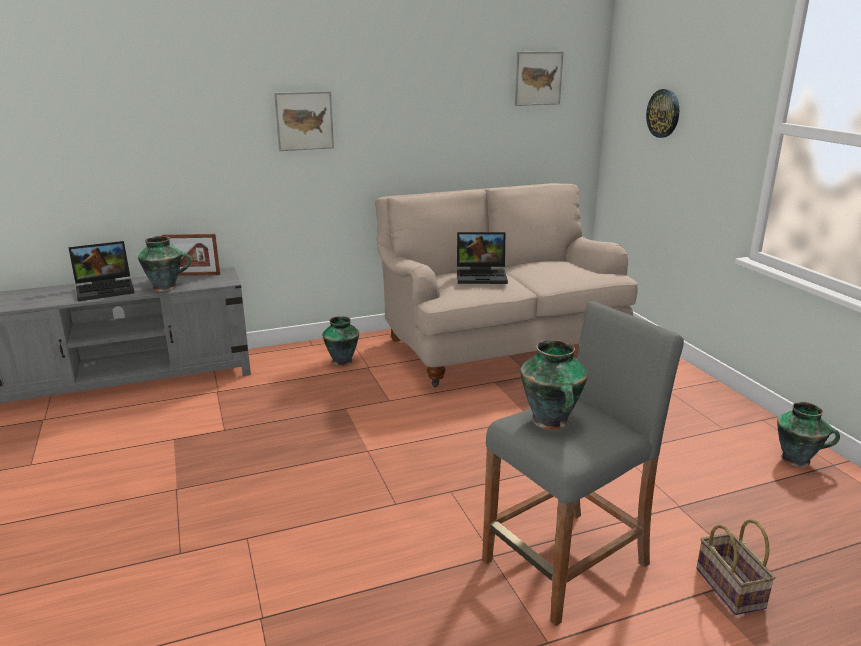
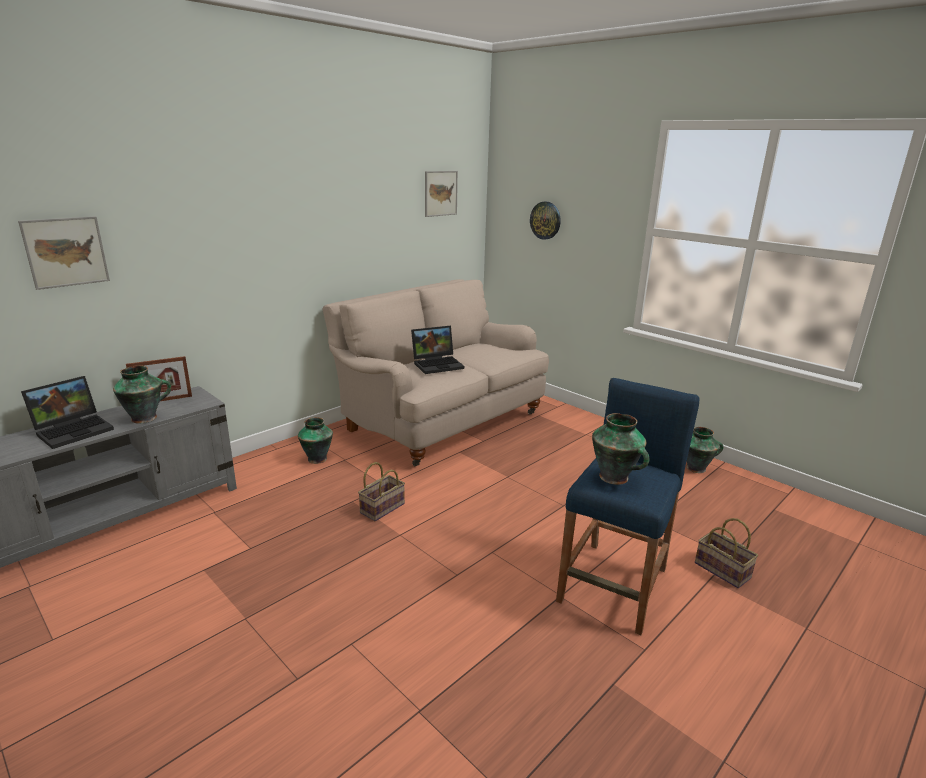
camera: 25 degrees left, 0 degrees up
picture [274,91,334,151] -> picture moved to [18,216,110,290]
grey stool [482,301,684,626] -> blue stool [556,378,700,635]
none -> basket [358,462,405,521]

